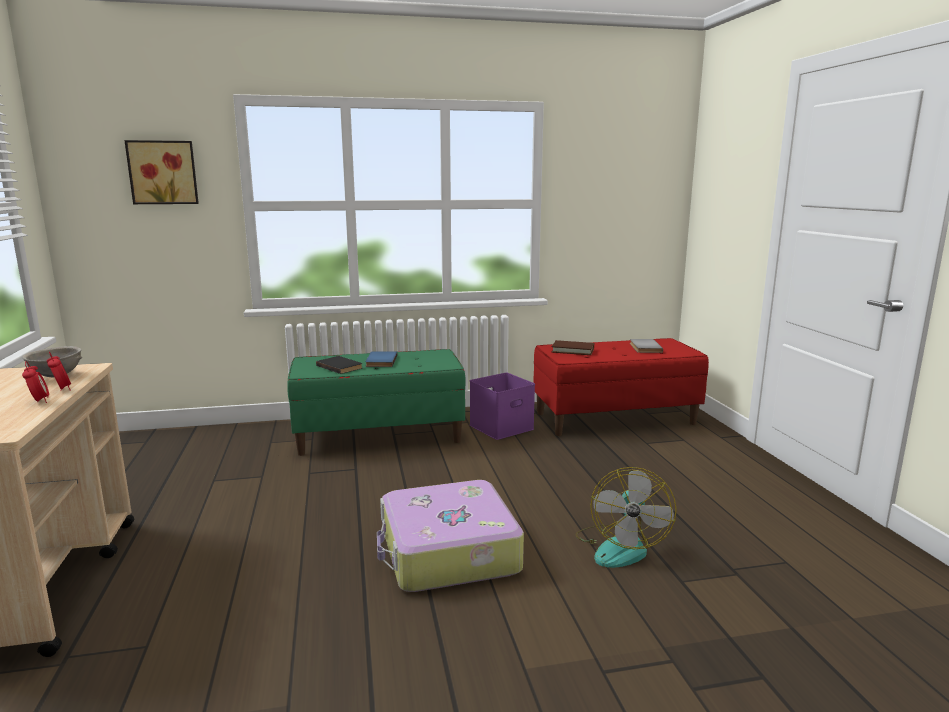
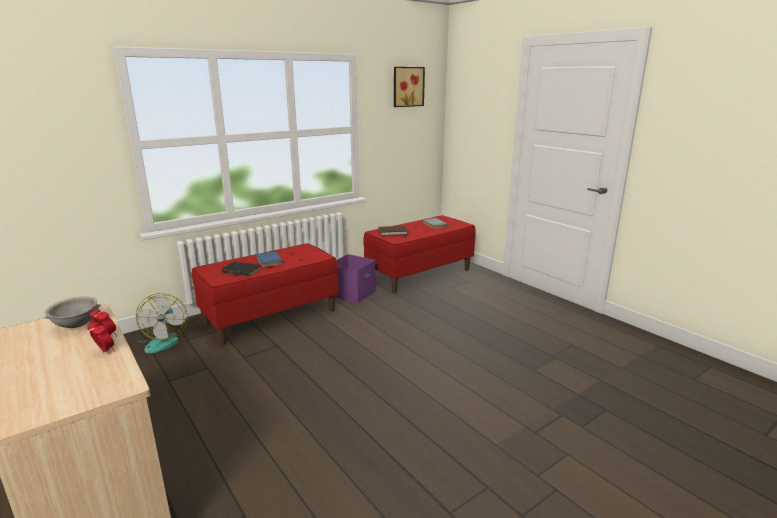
camera: 25 degrees left, 5 degrees up
picture [124,140,199,204] -> picture moved to [394,67,425,107]
green bench [287,349,466,456] -> red bench [192,243,338,345]
suitcase [377,480,524,592] -> none
fan [576,467,677,568] -> fan moved to [136,293,188,353]

